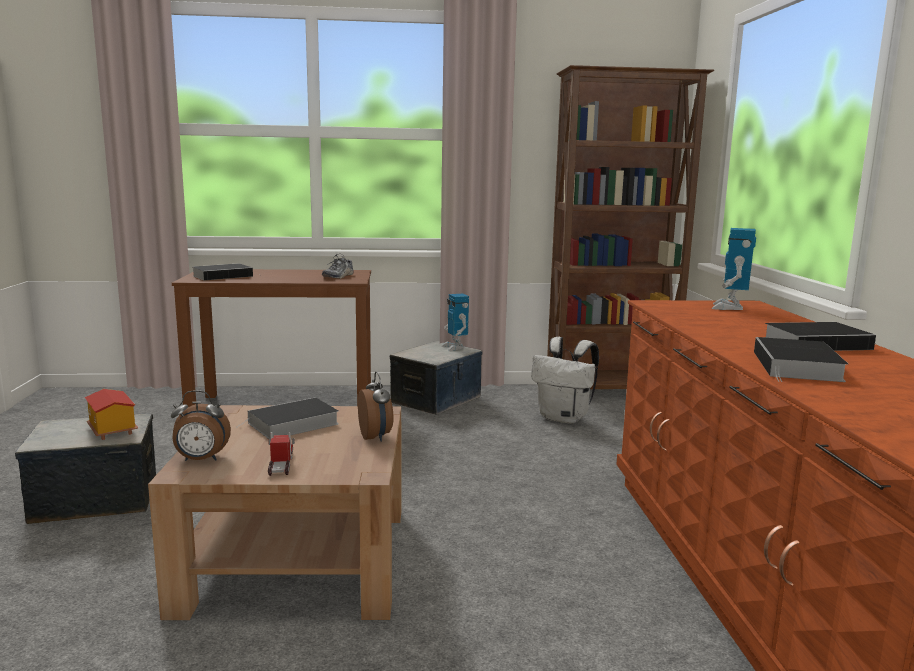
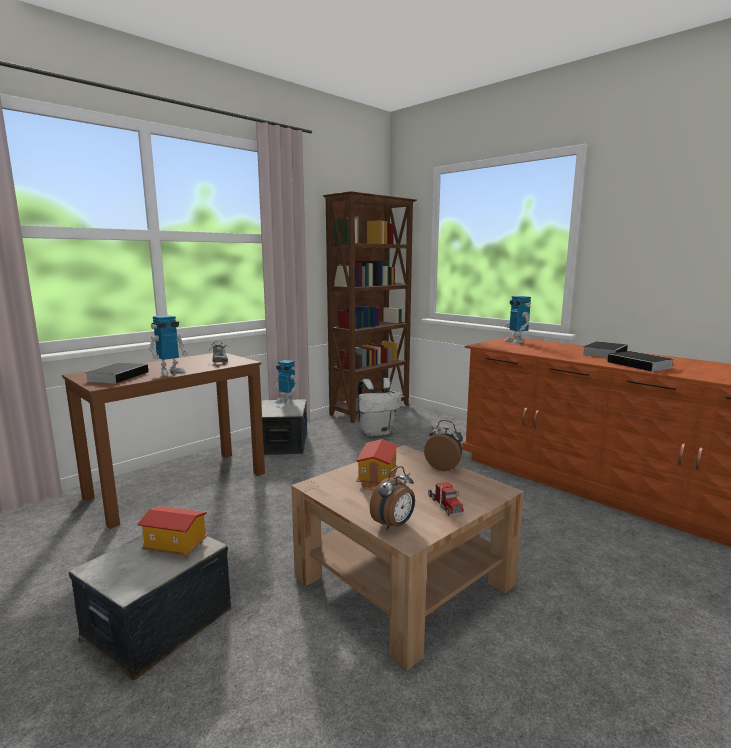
camera: 40 degrees left, 0 degrees up
book [236,397,339,439] -> toy house [356,439,398,490]
toy truck [268,432,295,476] -> toy truck turned 150 degrees counterclockwise [428,482,464,516]
none -> toy robot [149,315,188,376]

